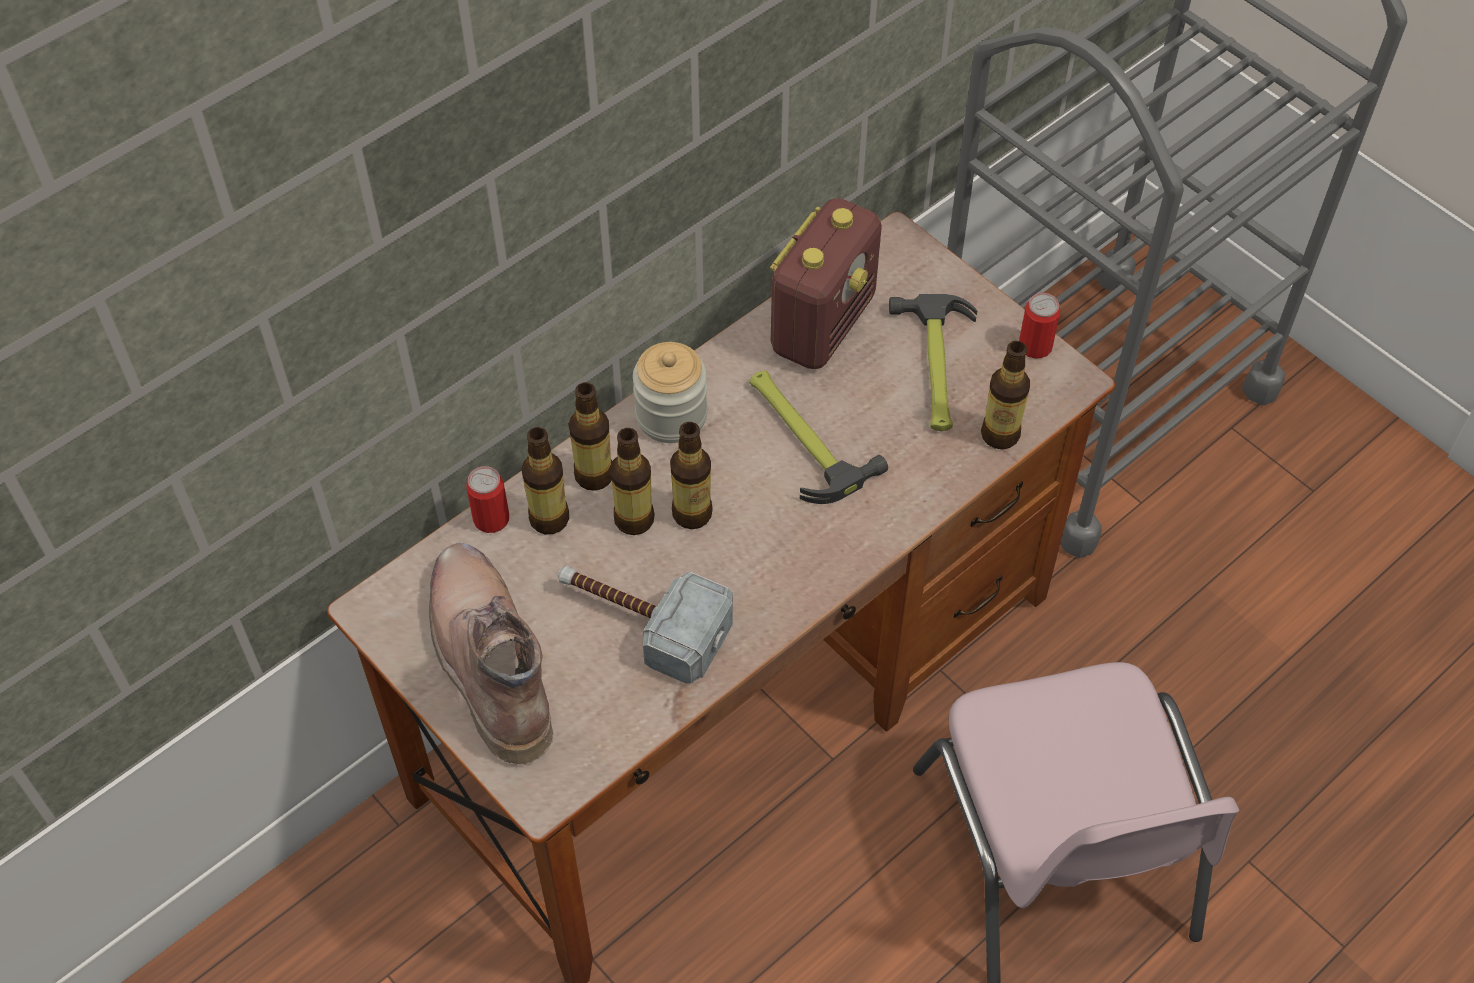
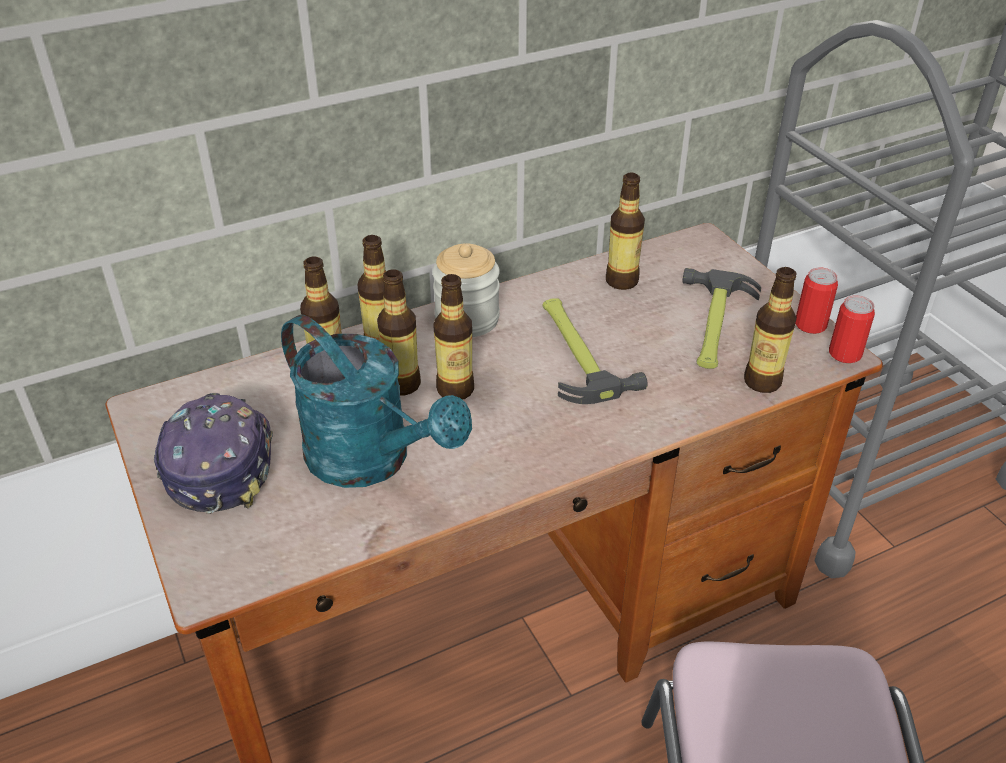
camera: 15 degrees right, 15 degrees down
brown boot [429,543,554,765] -> cap [154,393,273,514]
can [466,466,509,533] -> can moved to [829,295,875,363]
hammer [558,565,733,684] -> turquoise watering can [281,315,472,488]
radio [770,198,882,369] -> bottle [606,173,645,290]

